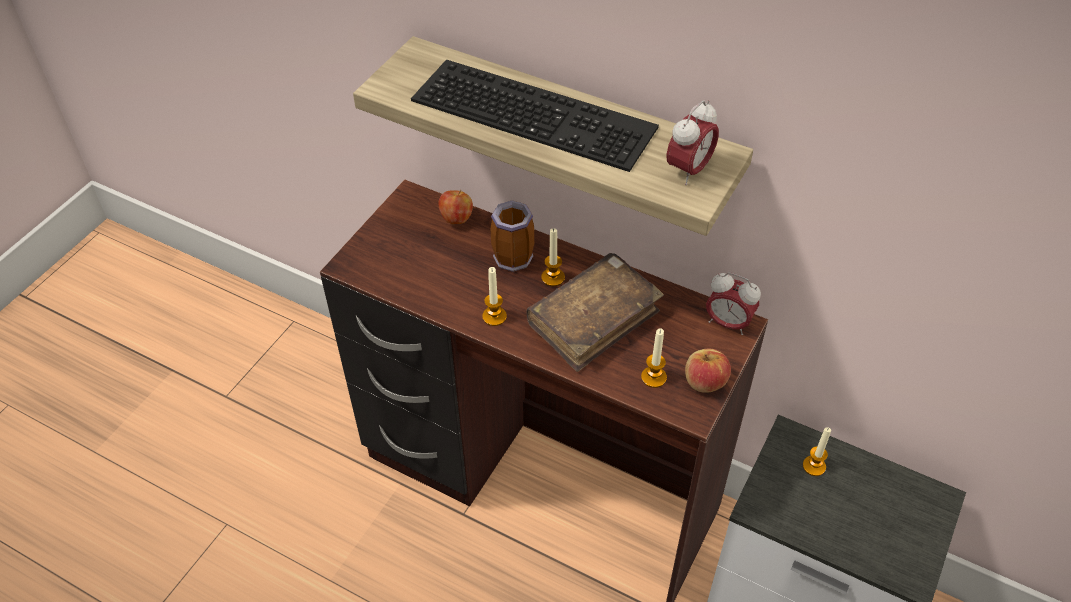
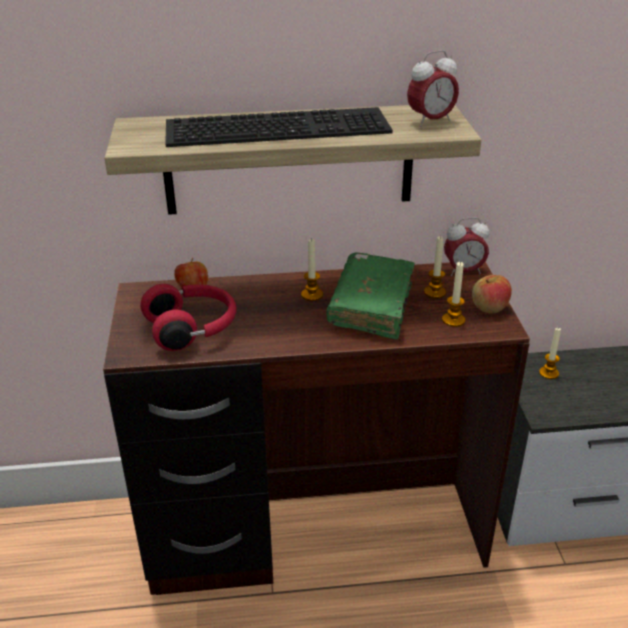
camera: 35 degrees left, 15 degrees down
candle [482,267,507,326] -> candle moved to [424,236,446,298]
mug [490,200,534,272] -> none
brown book [526,253,664,372] -> green book [326,253,415,340]
alarm clock [667,100,719,185] -> alarm clock turned 60 degrees clockwise [407,50,459,127]
none -> red headphones [140,284,236,351]

